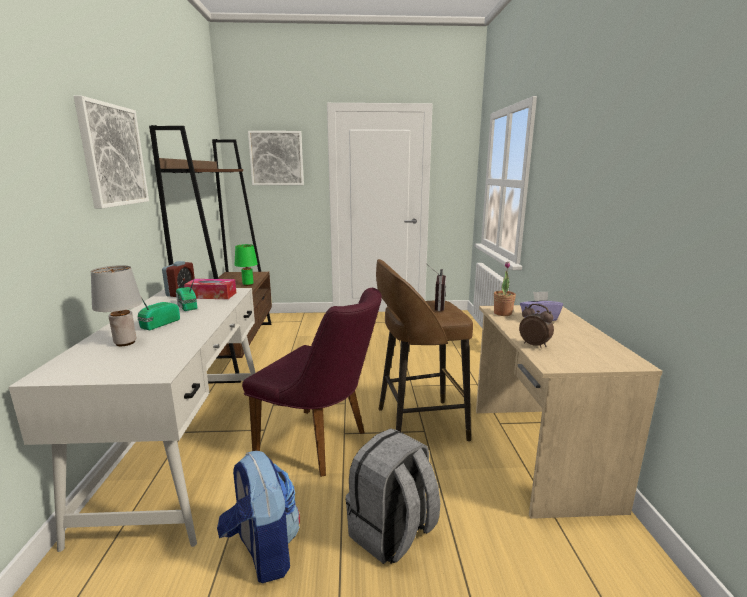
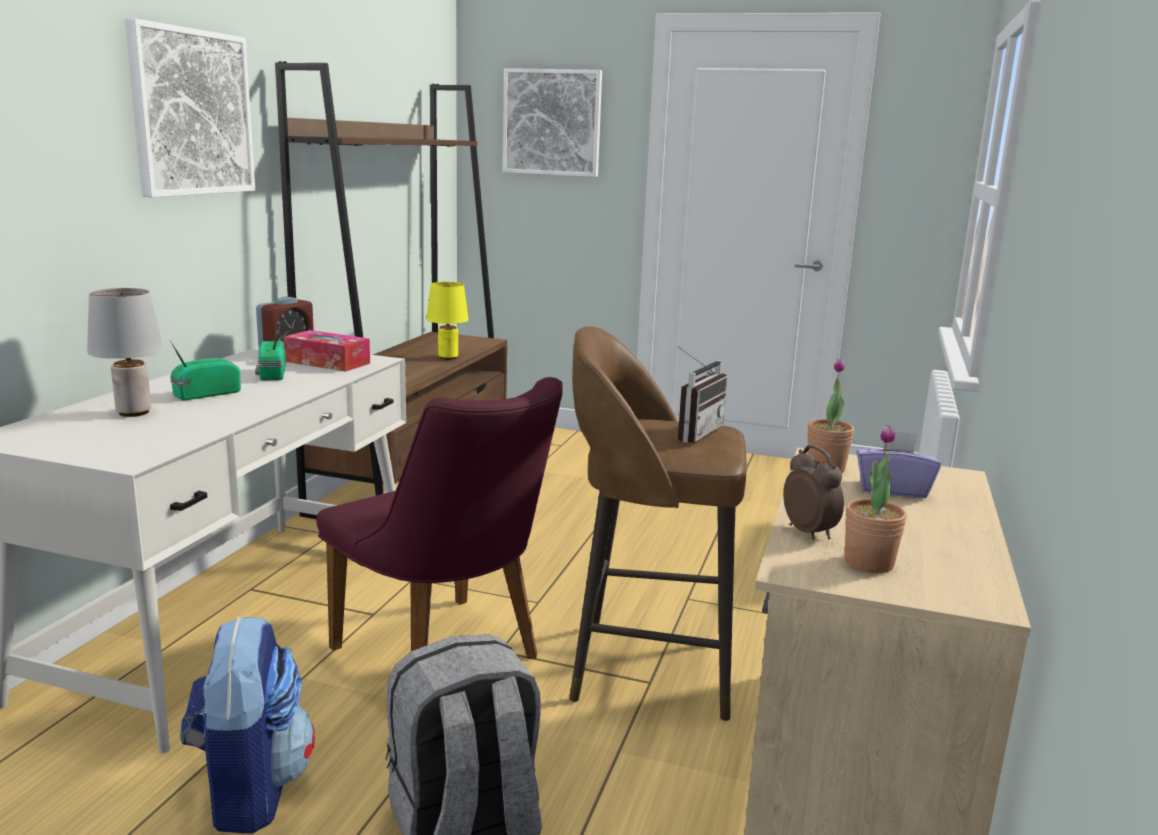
camera: 20 degrees right, 0 degrees up
green table lamp [235,244,258,286] -> yellow table lamp [426,282,469,360]
none -> potted plant [845,425,907,573]

